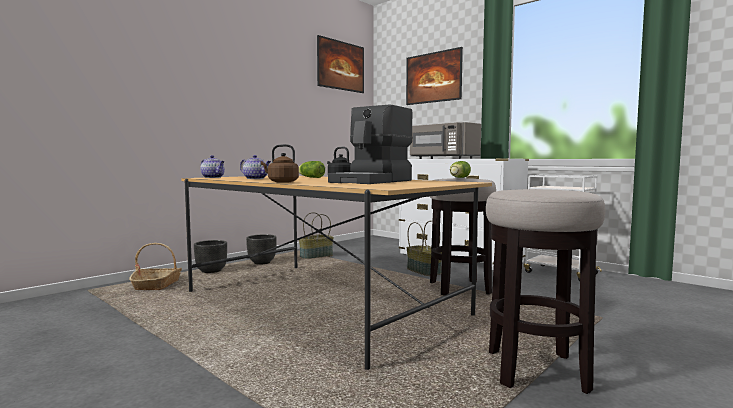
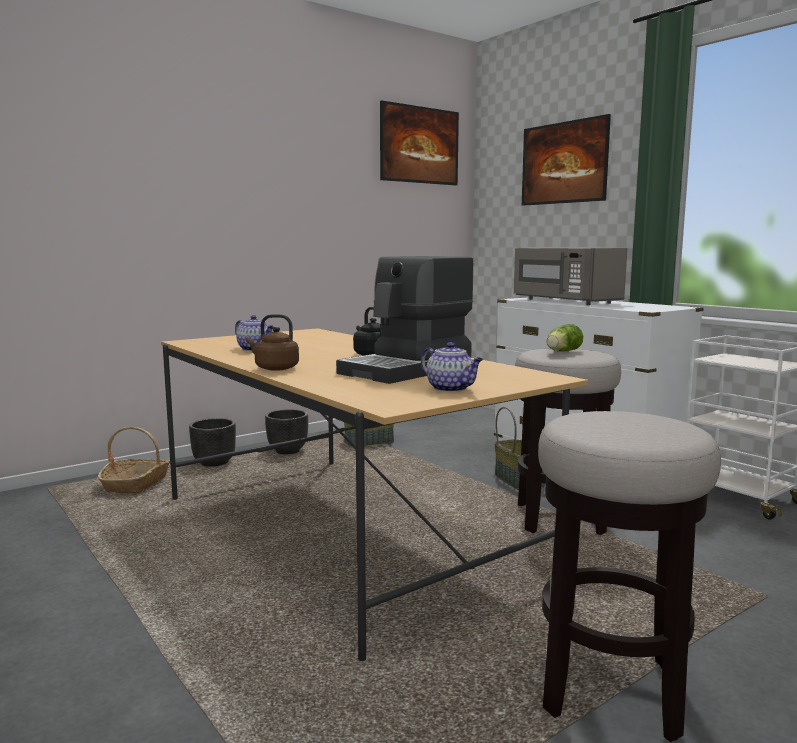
camera: 10 degrees right, 5 degrees up
teapot [200,155,225,178] -> teapot moved to [421,342,483,392]
lettuce [299,161,325,178] -> none

